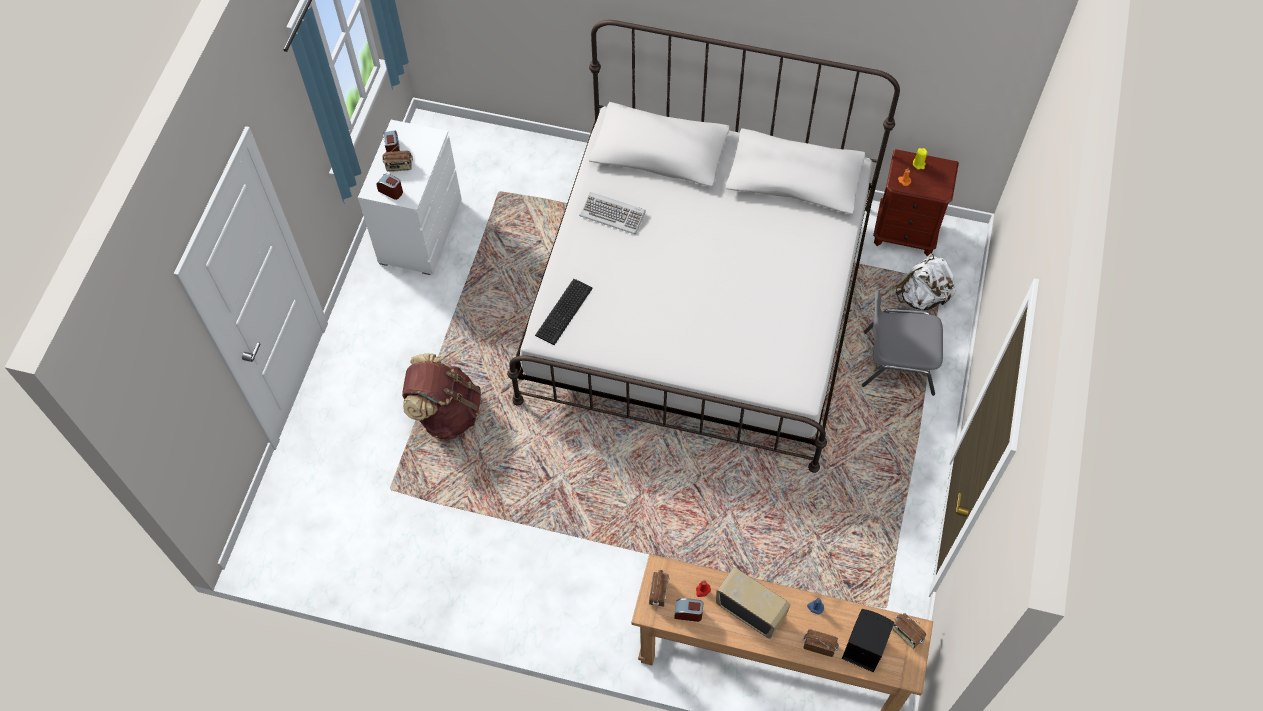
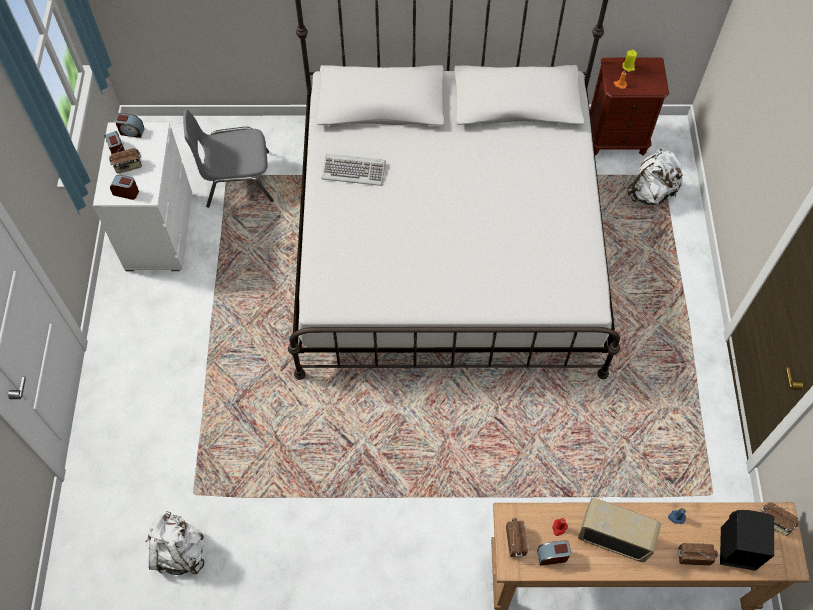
camera: 15 degrees left, 0 degrees up
brown backpack [402,353,481,440] -> none
keyboard [535,279,593,345] -> none
grey chair [862,290,943,396] -> grey chair moved to [183,110,274,208]
none -> alarm clock [115,113,145,138]
none -> white backpack [145,511,205,575]

